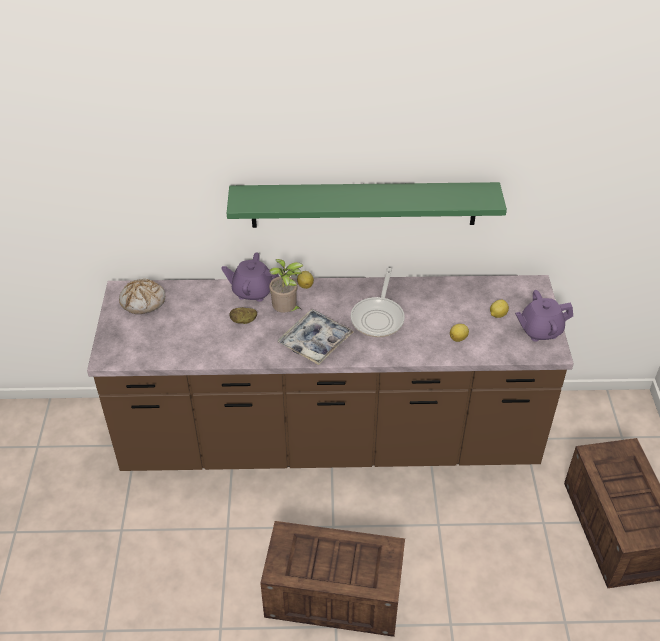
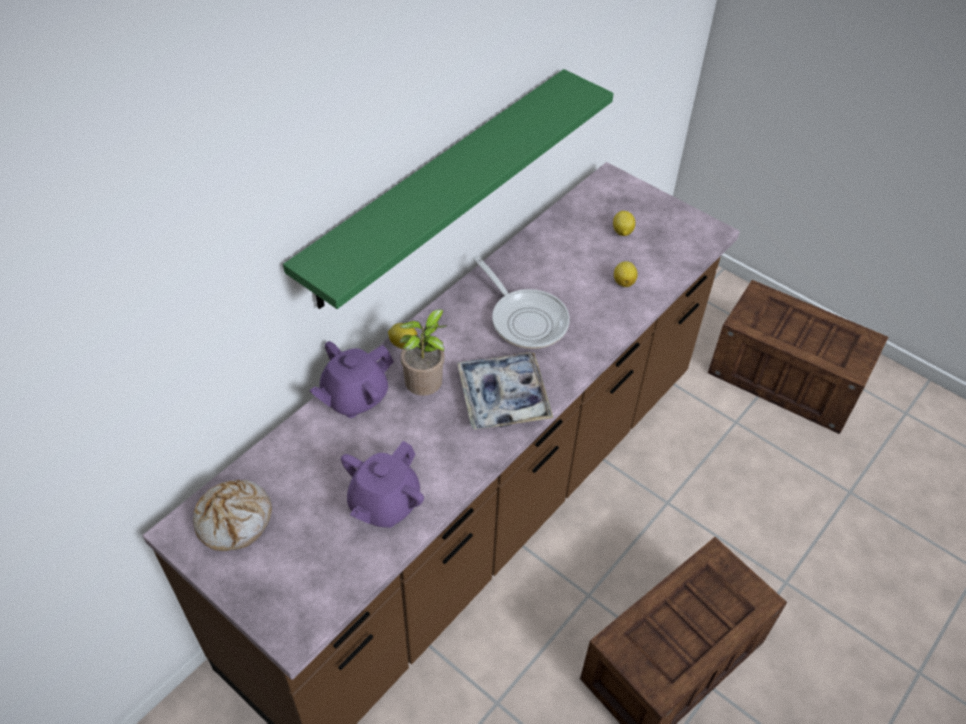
camera: 50 degrees left, 5 degrees up
potato [230,307,257,324] -> none
purple teapot [515,290,573,342] -> purple teapot moved to [341,441,424,528]

